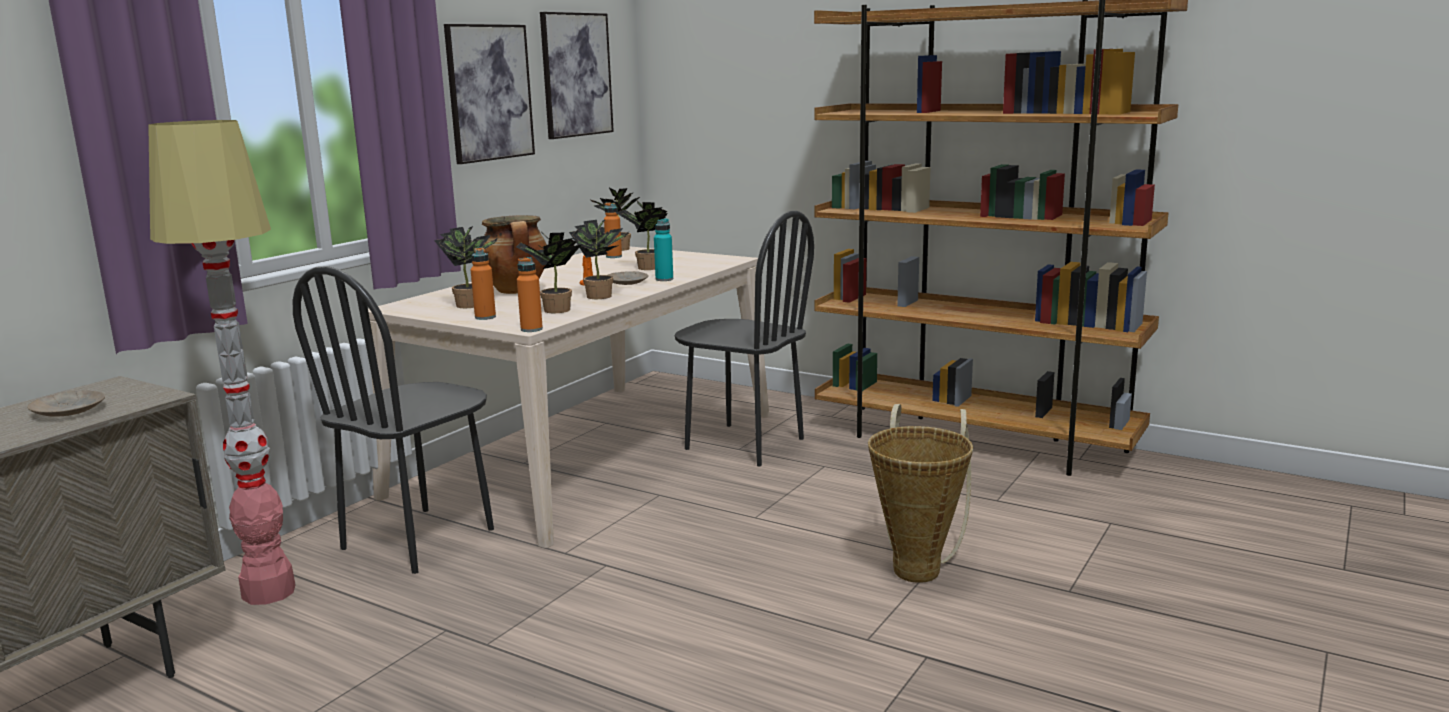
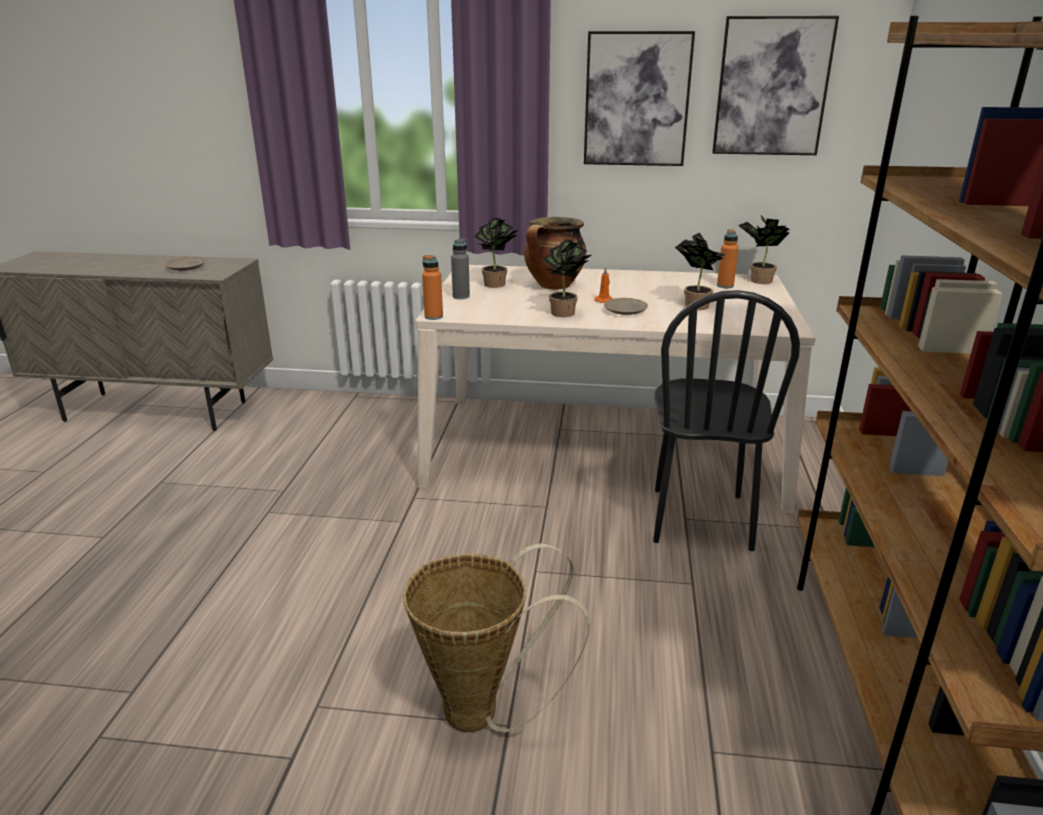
camera: 65 degrees right, 10 degrees up
floor lamp [148,120,296,605] -> none
black chair [293,266,494,574] -> none
orange bottle [471,248,496,320] -> grey bottle [451,238,470,299]
potted plant [516,232,582,313] -> none
turquoise bottle [654,218,673,281] -> none

